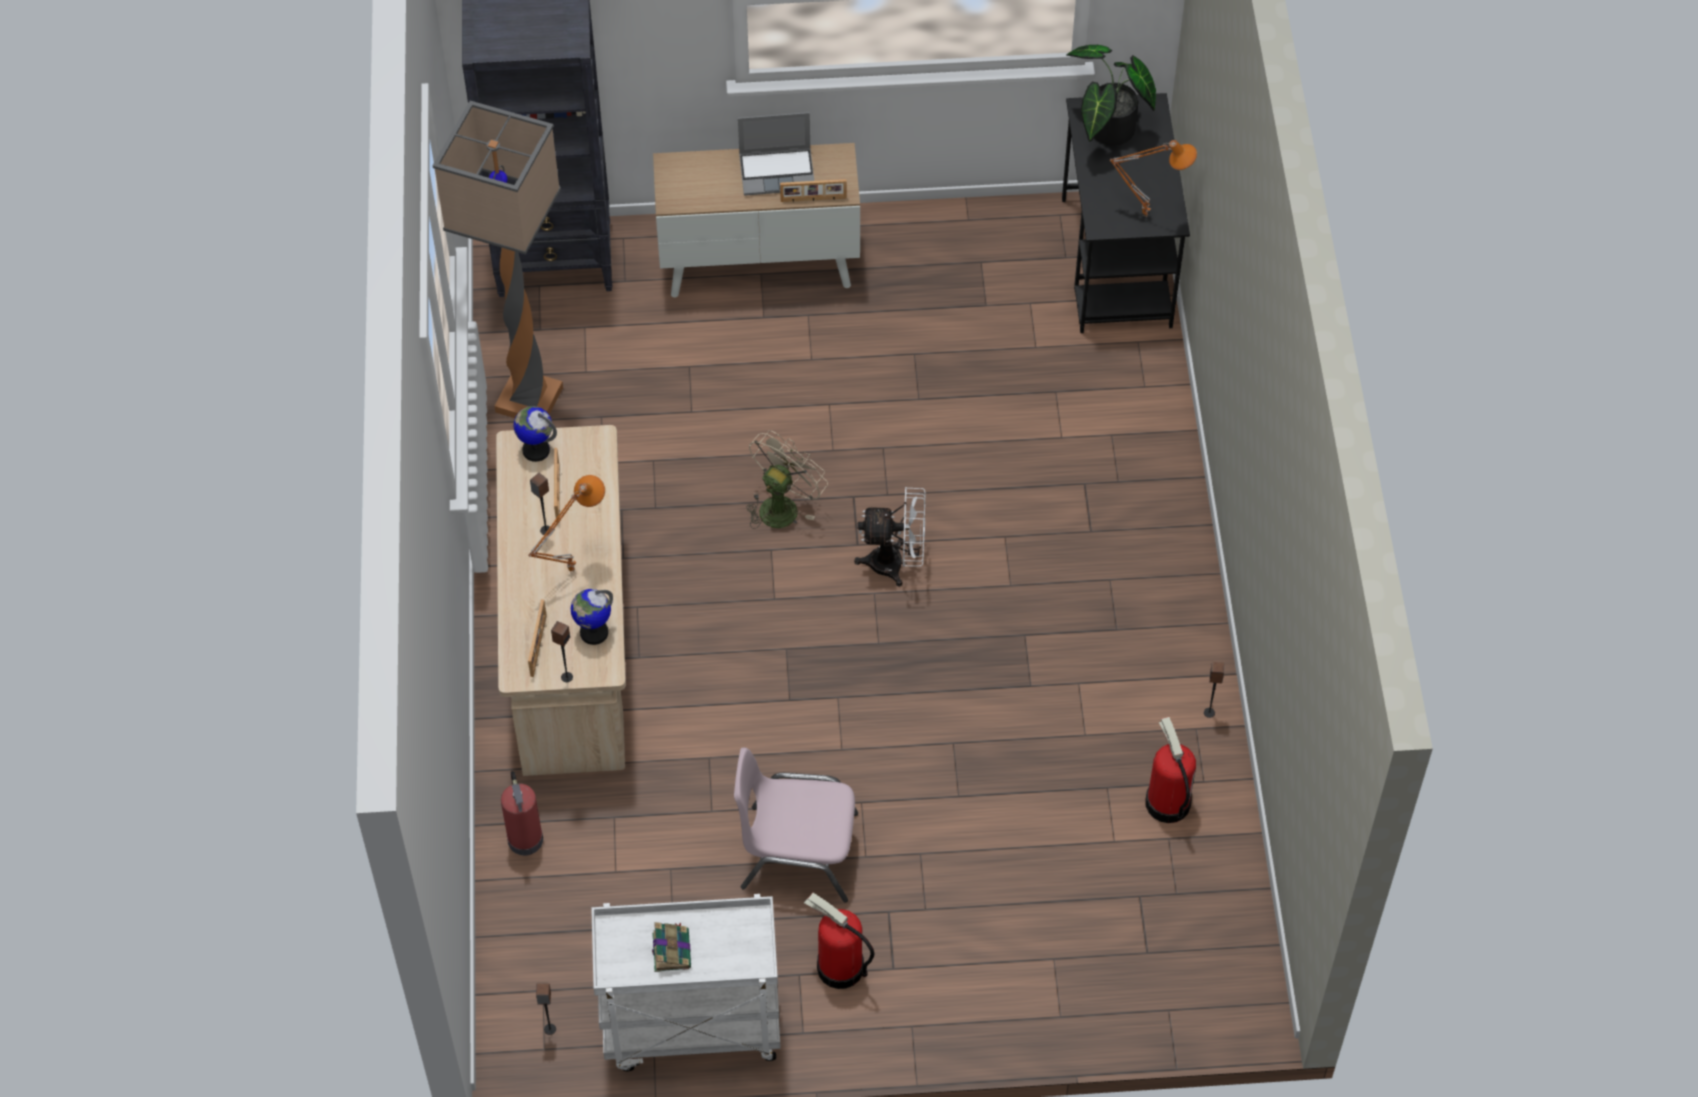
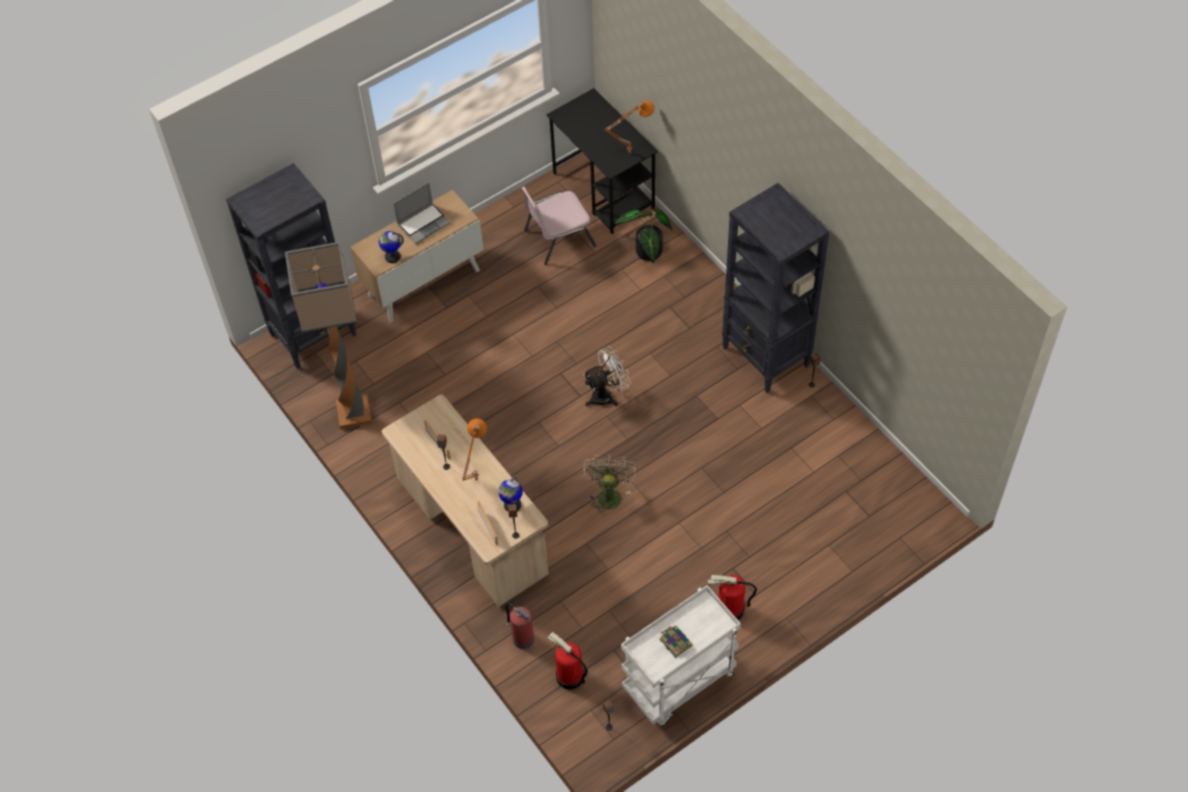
camera: 30 degrees left, 0 degrees up
globe [514,406,557,462] -> globe moved to [379,231,404,263]
pink chair [734,748,858,902] -> pink chair moved to [522,187,596,265]
beige fan [746,431,828,529] -> beige fan moved to [582,455,637,515]
picture frame [780,179,847,202] -> none
potted plant [1066,45,1156,146] -> potted plant moved to [614,208,672,263]
fire extinguisher [1146,717,1196,823] -> fire extinguisher moved to [547,632,588,689]
none -> black bookcase [722,183,830,393]

